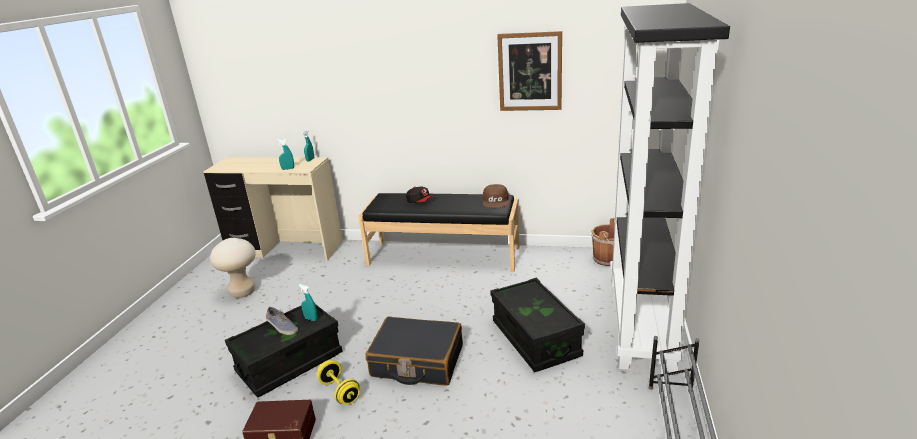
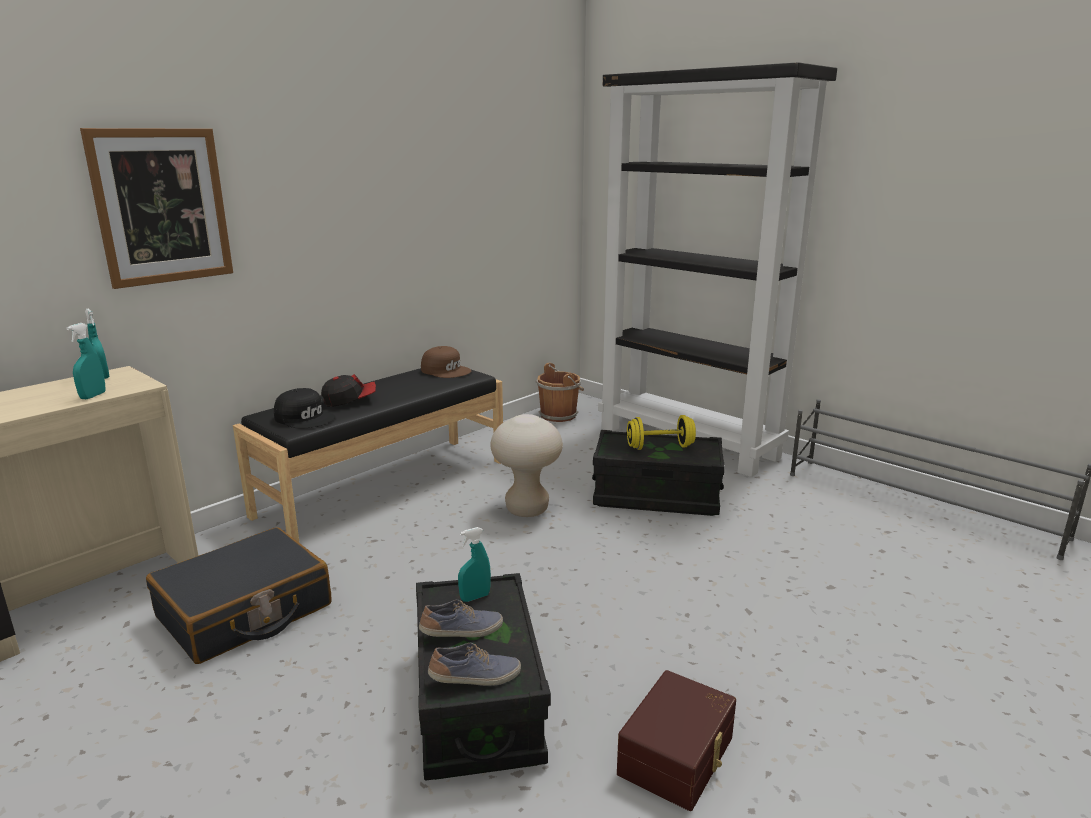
camera: 60 degrees left, 5 degrees down
beige stool [210,238,256,298] -> beige stool moved to [490,414,563,517]
yellow dumbbell [317,360,360,405] -> yellow dumbbell moved to [626,415,696,450]
black suitcase [366,317,463,386] -> black suitcase moved to [146,527,332,664]
picture [497,31,562,111] -> picture moved to [80,128,233,289]
none -> black cap [274,388,335,429]
none -> shoe [428,643,521,686]

